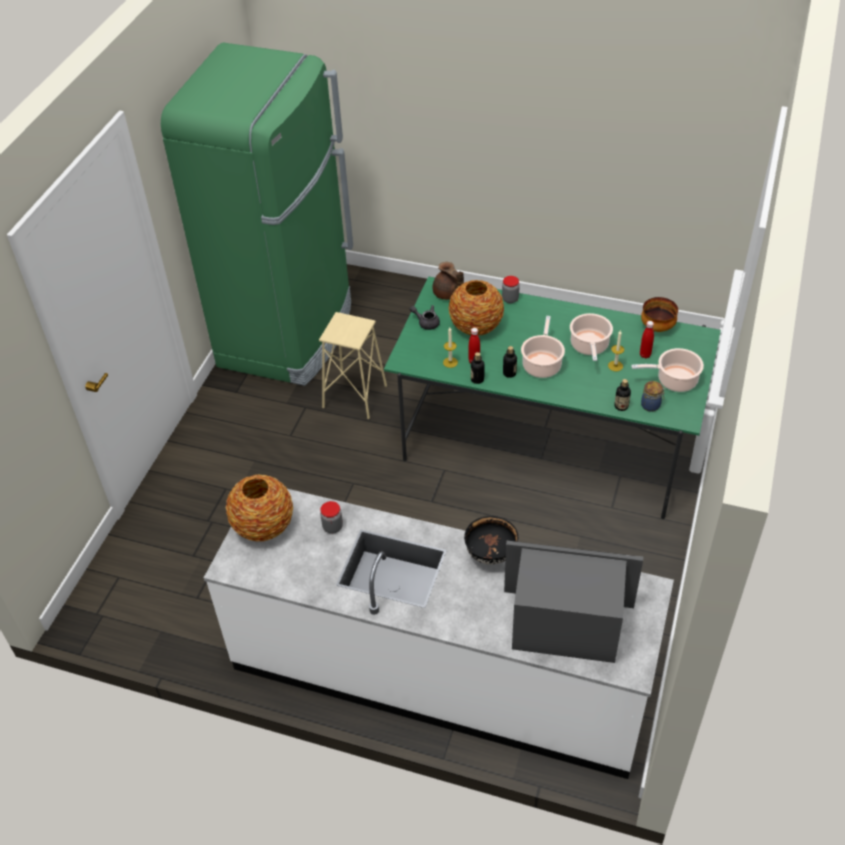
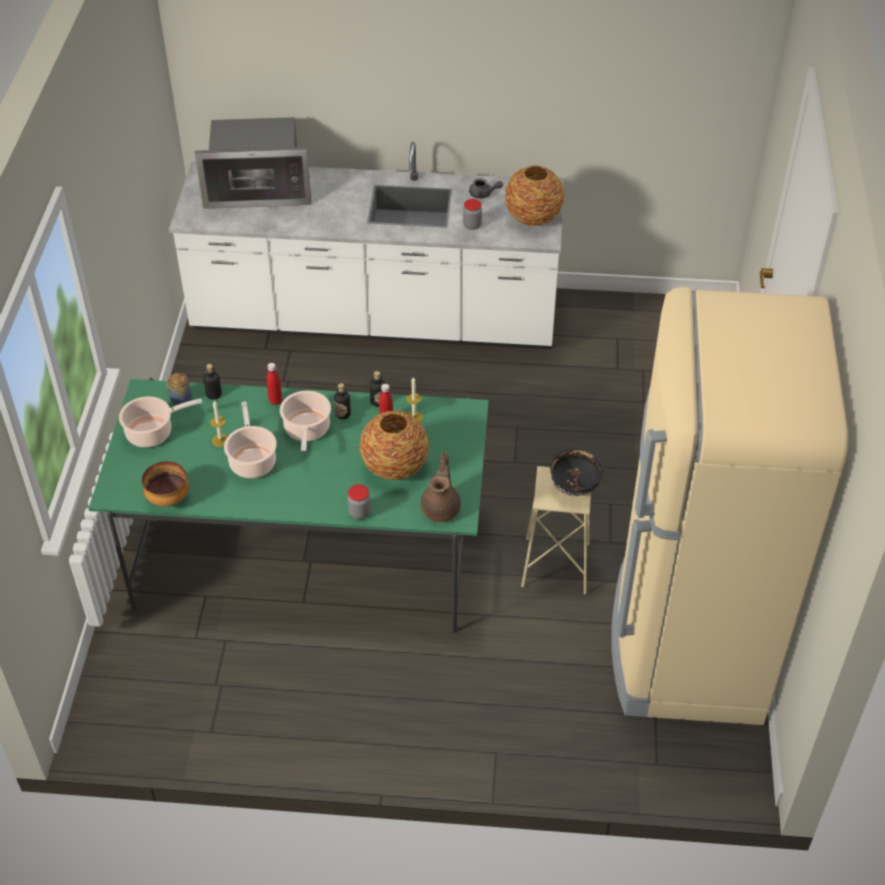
camera: 165 degrees right, 0 degrees up
green fridge [161,43,353,386] -> beige fridge [611,287,848,725]
grey teapot [409,305,440,330] -> grey teapot moved to [469,178,503,199]
brown teapot [433,262,464,300] -> brown teapot turned 60 degrees clockwise [421,452,461,522]
black bowl [464,516,518,564] -> black bowl moved to [550,448,604,496]
red bottle [640,321,654,358] -> red bottle moved to [267,363,282,405]

